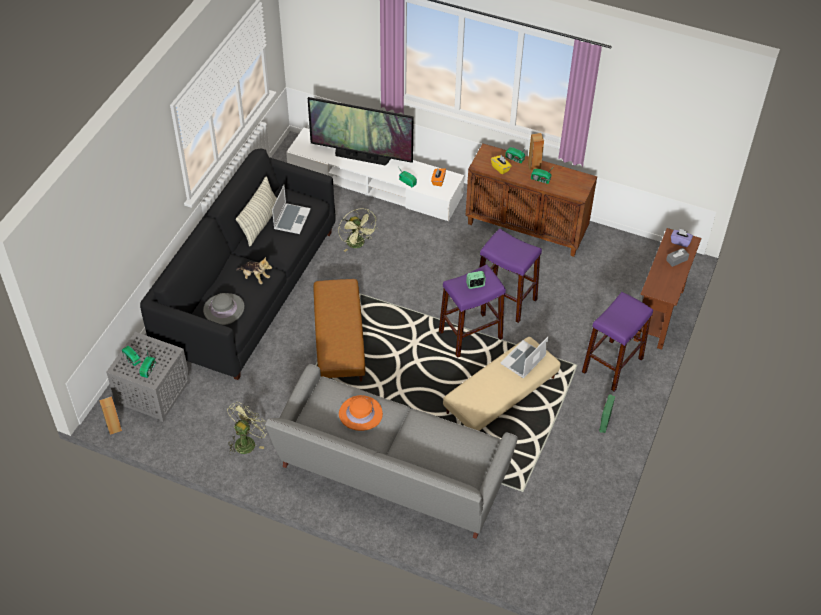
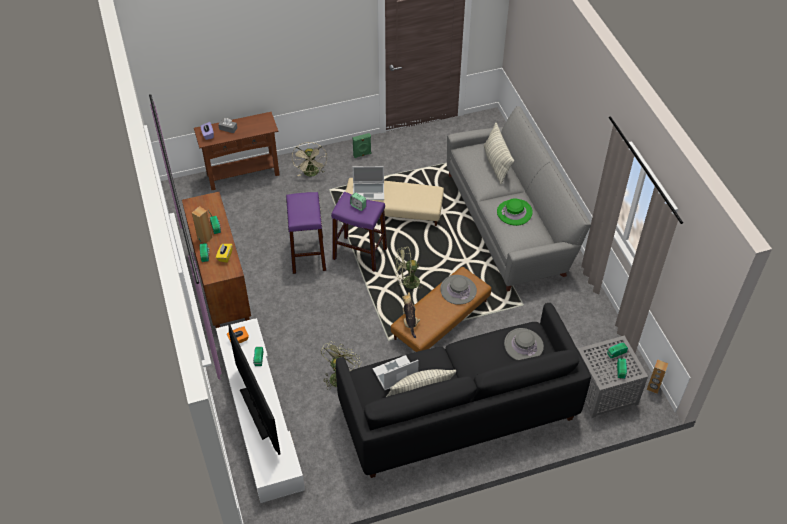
camera: 130 degrees left, 0 degrees up
green fan [227,402,268,455] -> green fan moved to [396,246,423,293]
plush toy [236,257,272,284] -> plush toy moved to [402,292,420,338]
orange hat [339,395,383,431] -> green hat [497,198,533,226]
purple stool [582,292,653,392] -> beige fan [292,142,327,177]
none -> grey hat [440,275,477,305]
none -> pillow [484,123,514,184]

